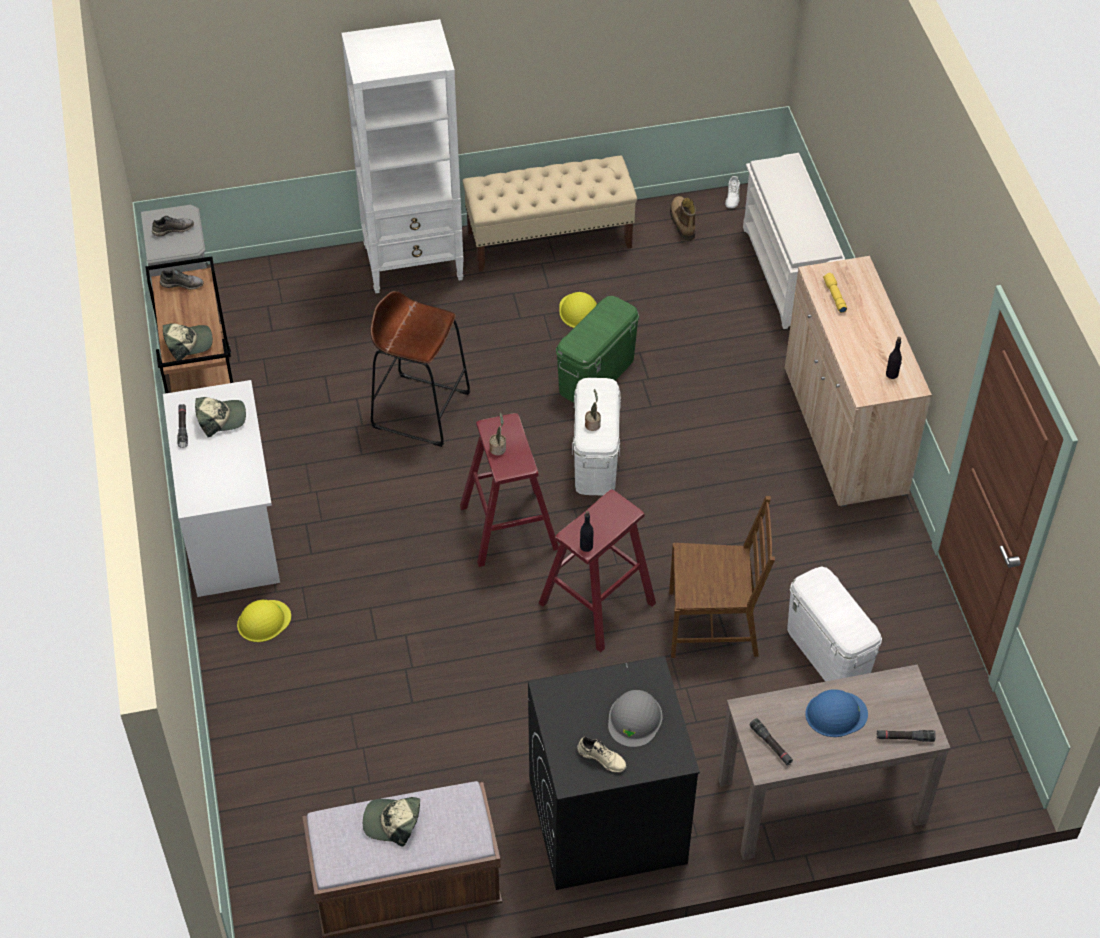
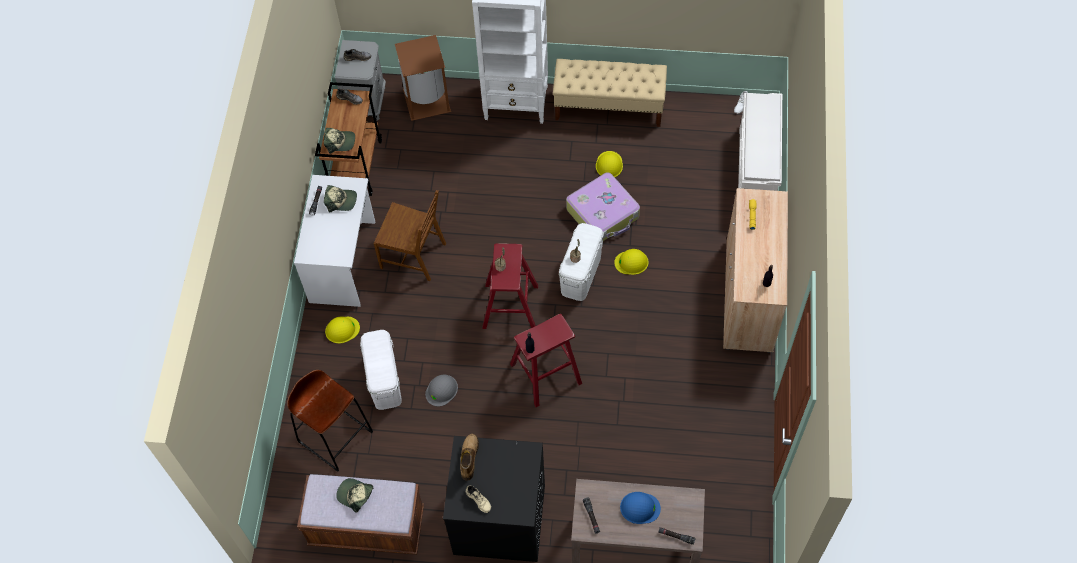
camera: 20 degrees right, 10 degrees up
brown stool [370,291,470,447] -> brown stool moved to [287,370,373,472]
green storage box [556,296,639,403] -> suitcase [566,172,640,241]
grey hard hat [608,690,663,747] -> grey hard hat moved to [425,375,458,406]
brown chair [669,496,775,658] -> brown chair moved to [373,190,446,281]
boot [670,196,696,241] -> boot moved to [460,434,479,481]
white storage box [787,566,882,682] -> white storage box moved to [360,330,402,410]
none -> brown trash can [395,35,451,121]
none -> yellow hard hat [614,249,648,275]

